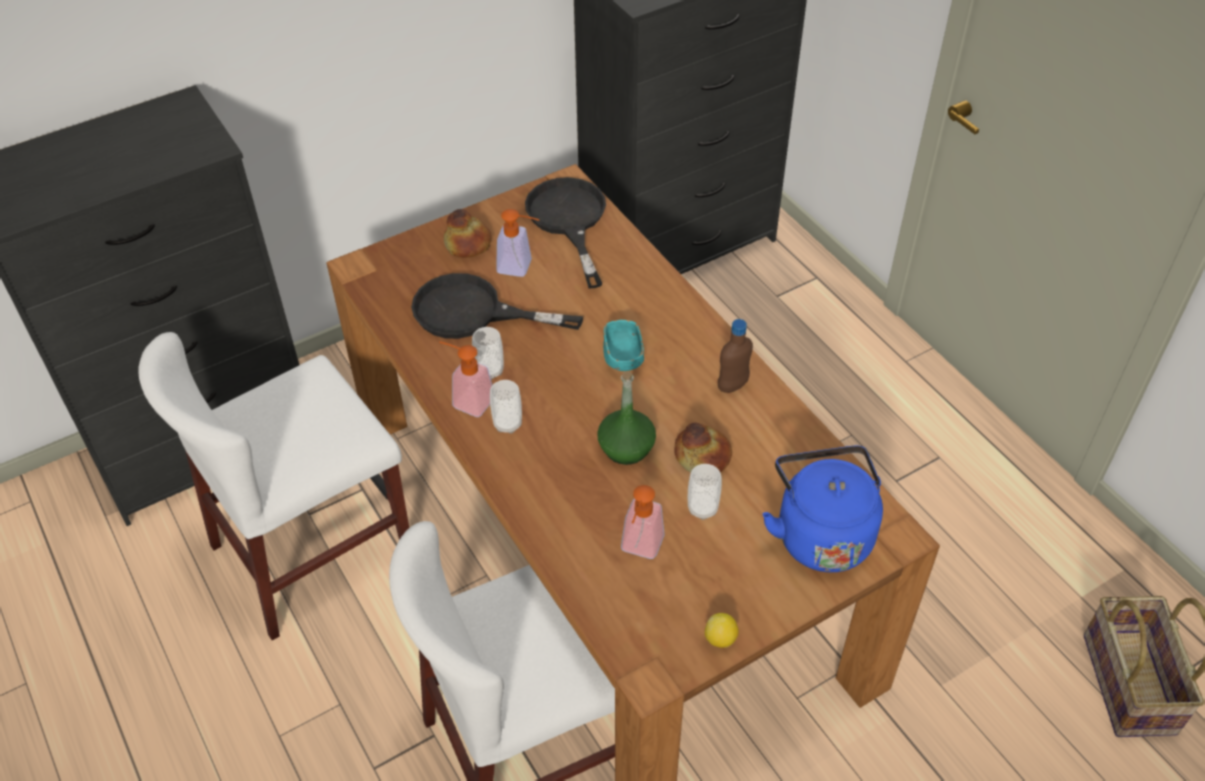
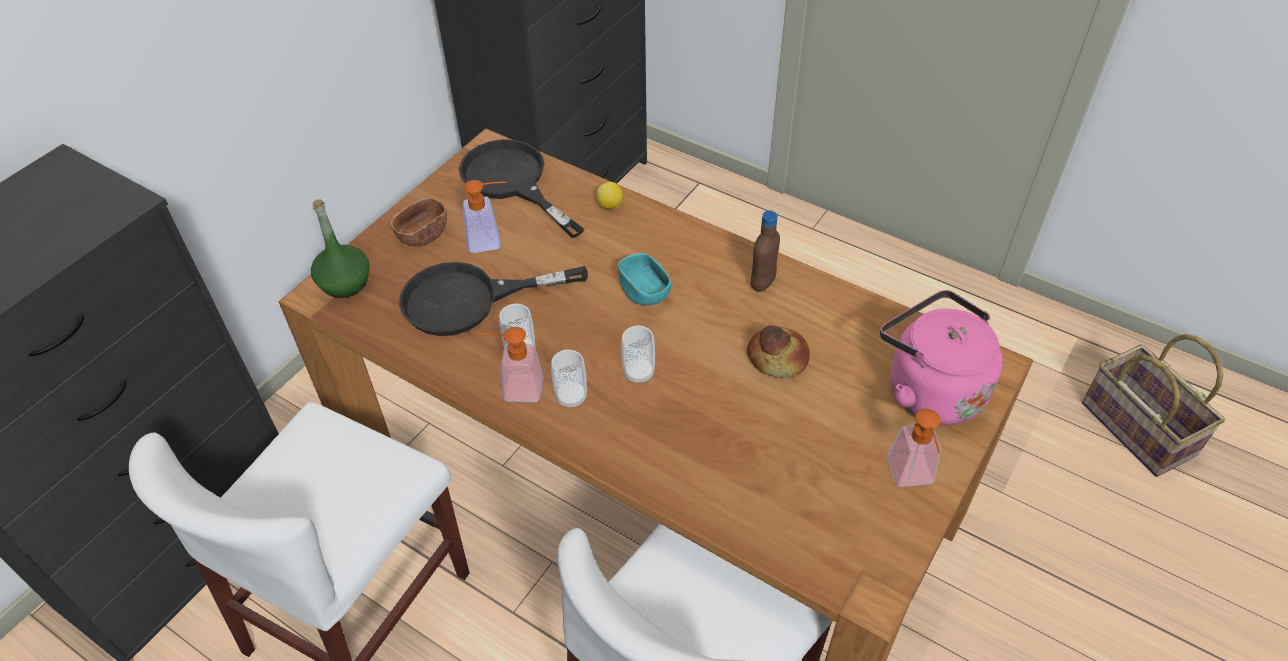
camera: 25 degrees left, 0 degrees up
bread [444,209,491,258] -> brown bowl [391,197,447,246]
green bottle [597,371,656,465] -> green bottle moved to [311,199,370,298]
soap dispenser [621,485,665,559] -> soap dispenser moved to [888,409,941,487]
cup [688,464,722,520] -> cup moved to [621,325,655,384]
lemon [705,613,739,648] -> lemon moved to [597,182,624,209]
blue kettle [762,445,883,572] -> pink kettle [880,290,1003,425]

